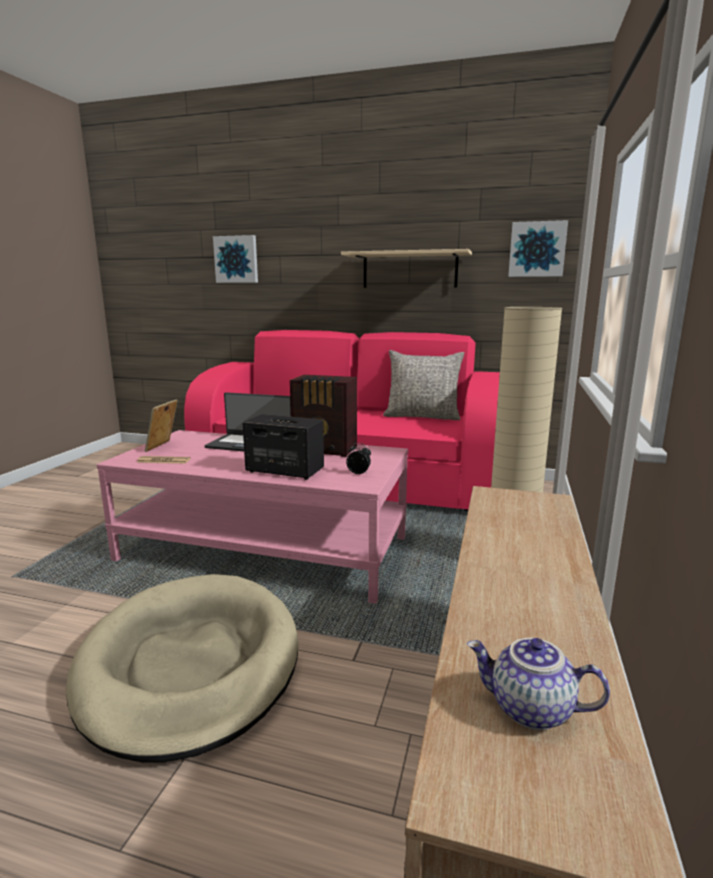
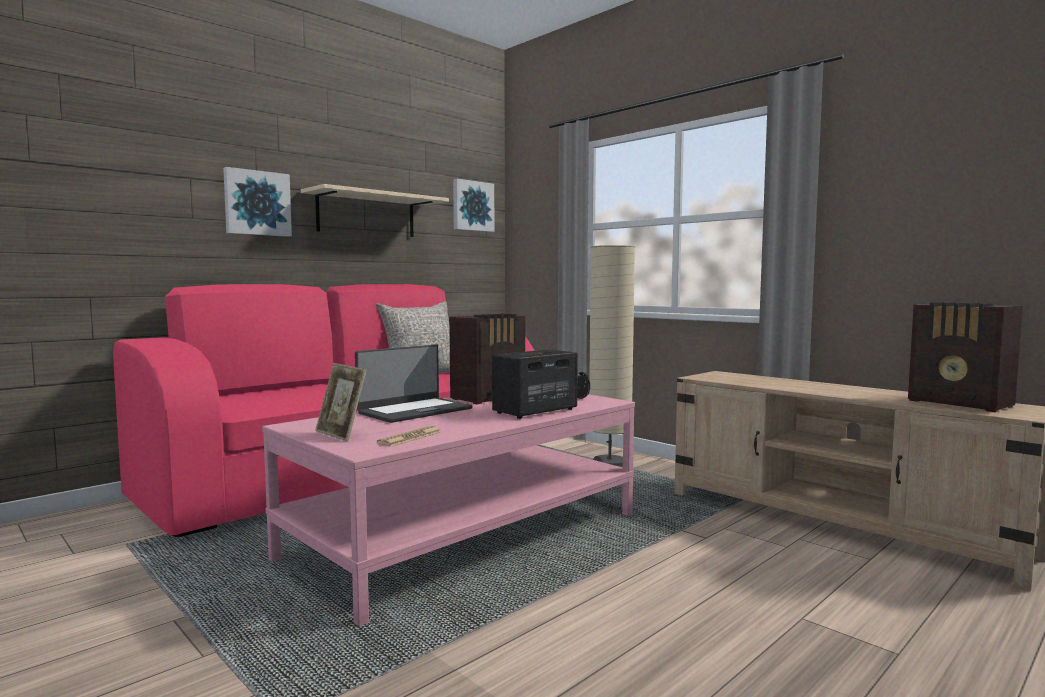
camera: 60 degrees left, 10 degrees down
beige dog bed [66,574,298,763] -> none
picture [213,235,258,283] -> picture moved to [223,167,292,237]
teapot [467,638,610,730] -> radio [908,302,1023,412]

